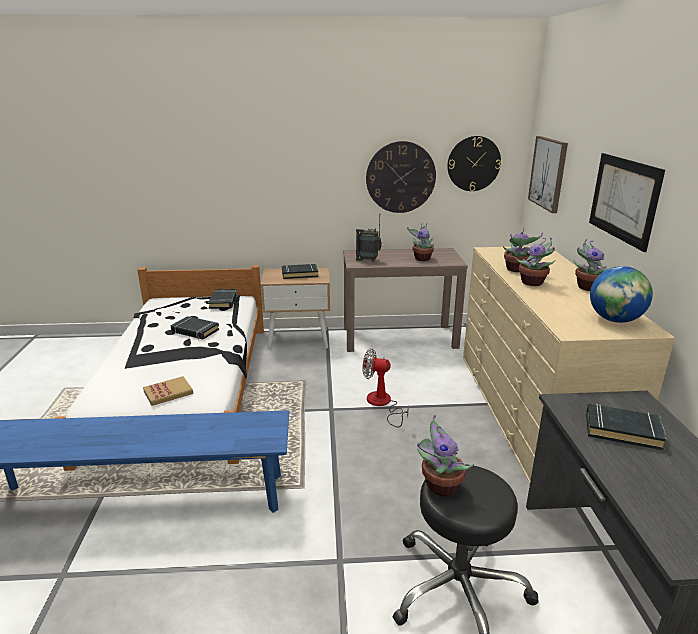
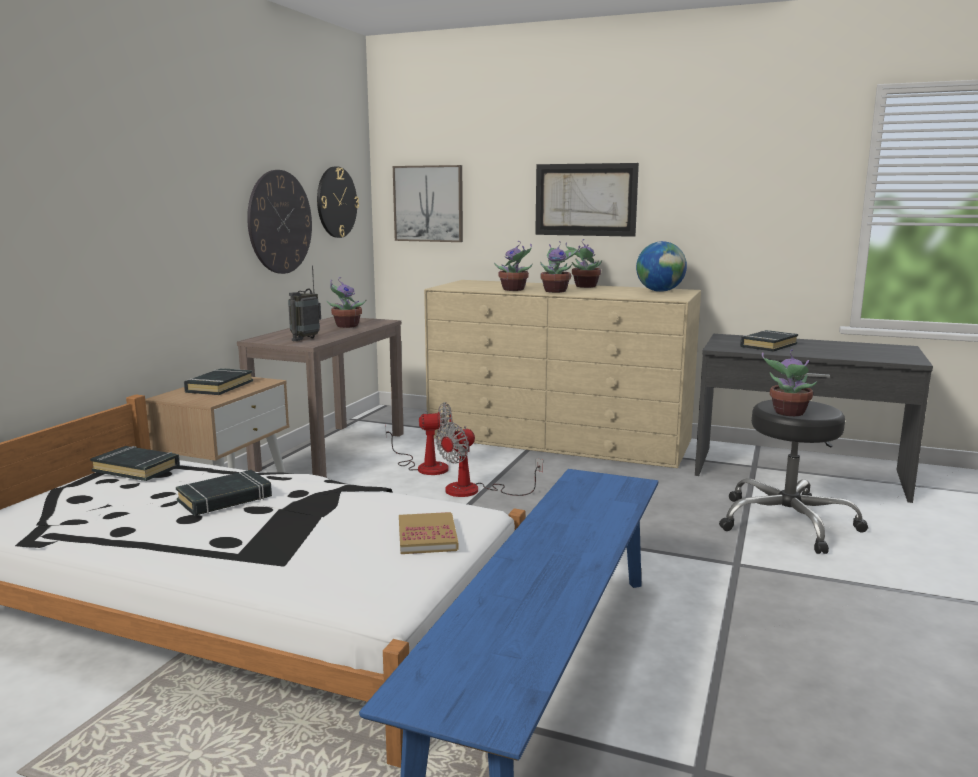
camera: 65 degrees left, 10 degrees down
none -> fan [386,402,452,475]

